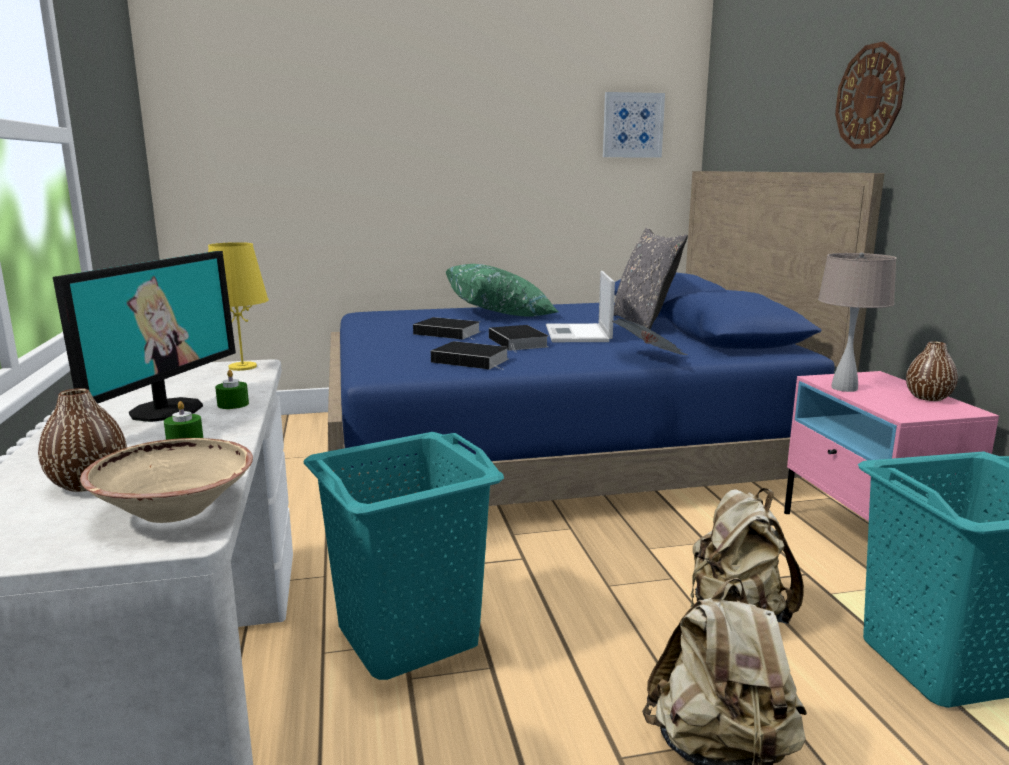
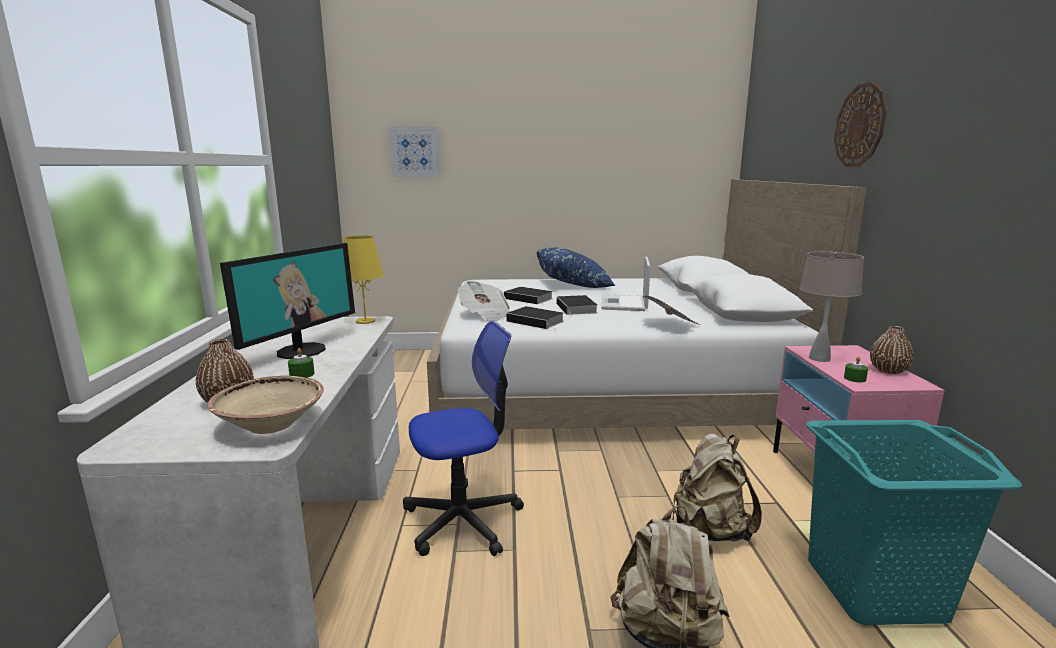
camera: 10 degrees right, 0 degrees up
green candle [215,370,249,409] -> green candle moved to [844,357,868,382]
turquoise laundry basket [304,432,504,680] -> office chair [403,320,524,556]
blue bed [328,171,885,506] -> white bed [427,179,867,429]
green pillow [446,264,558,317] -> blue pillow [537,248,616,288]
picture [603,92,665,157] -> picture moved to [389,127,440,177]
grey pillow [614,228,688,329] -> none
none -> newspaper [458,281,511,322]

